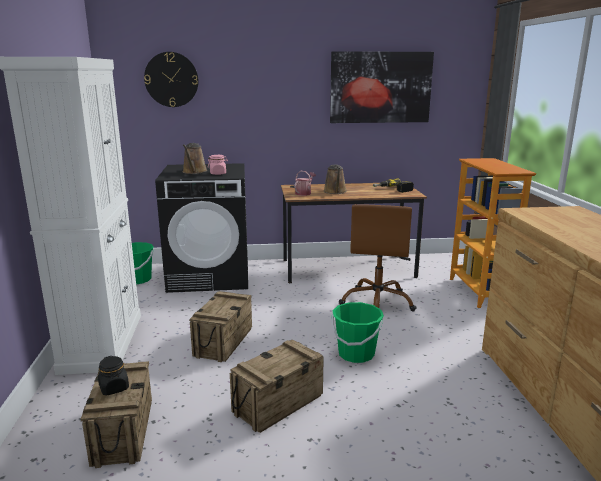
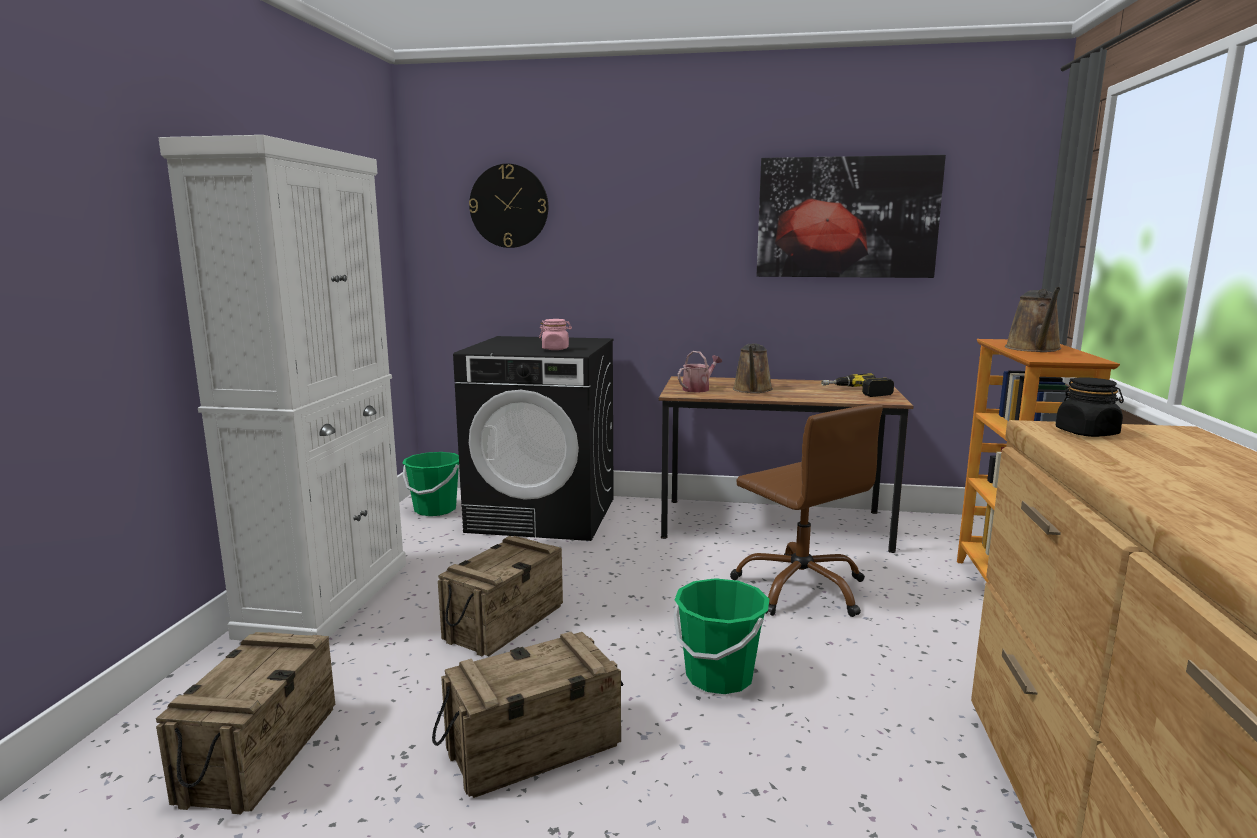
camera: 15 degrees right, 5 degrees down
black jar [98,356,129,396] -> black jar moved to [1056,378,1124,437]
brown watering can [183,143,208,174] -> brown watering can moved to [1005,287,1062,352]
brown office chair [339,204,417,312] -> brown office chair turned 60 degrees counterclockwise [730,404,883,617]

